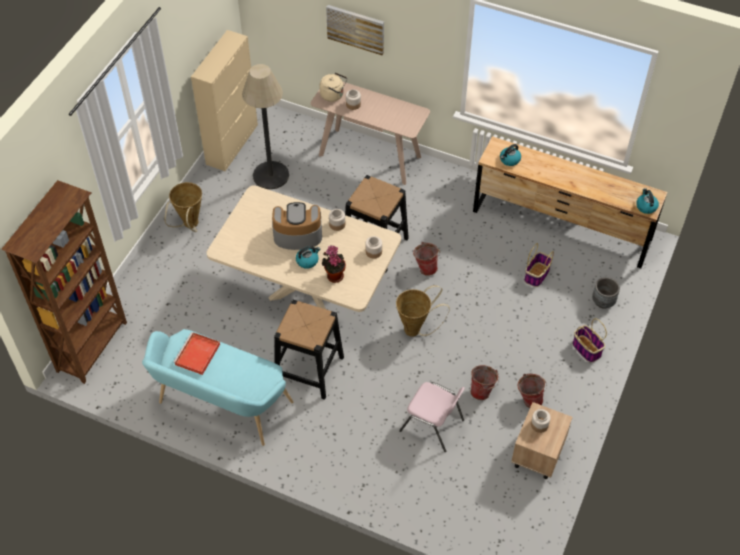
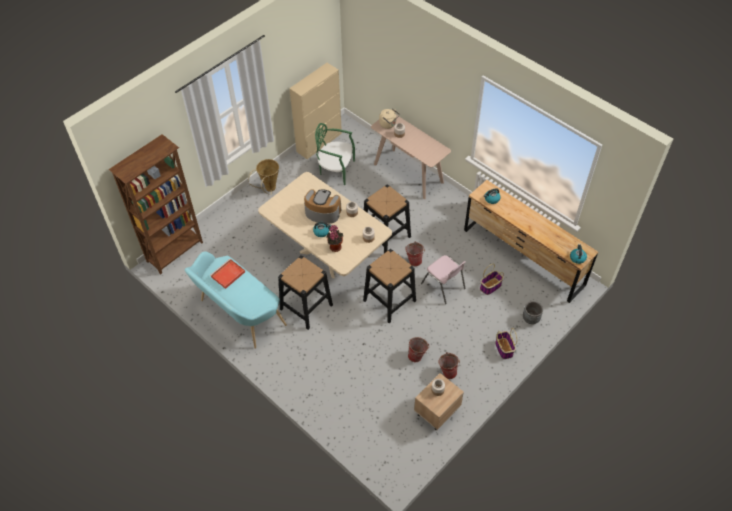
camera: 20 degrees right, 0 degrees up
floor lamp [242,64,289,189] -> green chair [315,123,355,185]
picture [326,5,384,55] -> none
basket [396,285,450,337] -> black stool [363,249,416,323]
pink chair [399,382,465,452] -> pink chair moved to [421,255,466,304]

